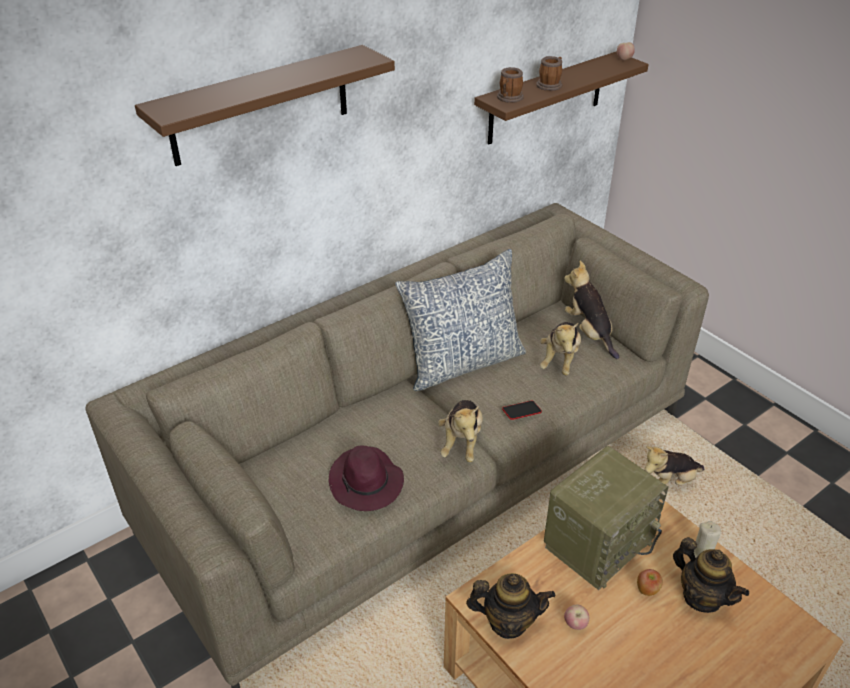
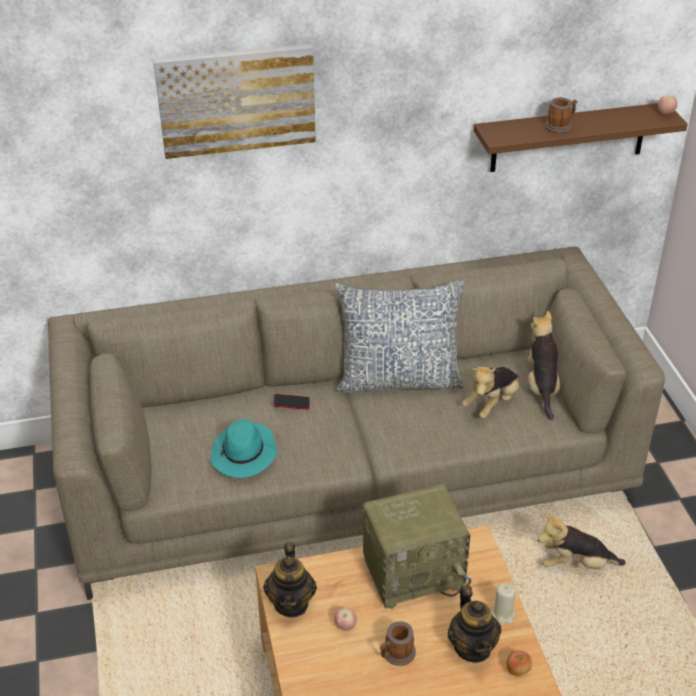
camera: 25 degrees right, 0 degrees up
brown shelf [135,45,395,166] -> picture [153,44,316,159]
purple hat [328,446,404,511] -> turquoise hat [210,419,277,478]
plush toy [438,400,483,462] -> none
teapot [466,573,555,639] -> teapot turned 60 degrees clockwise [263,542,317,618]
mug [497,67,524,103] -> mug moved to [380,621,416,666]
phone [502,401,542,420] -> phone moved to [274,394,310,410]
apple [637,569,663,596] -> apple moved to [507,650,532,677]

